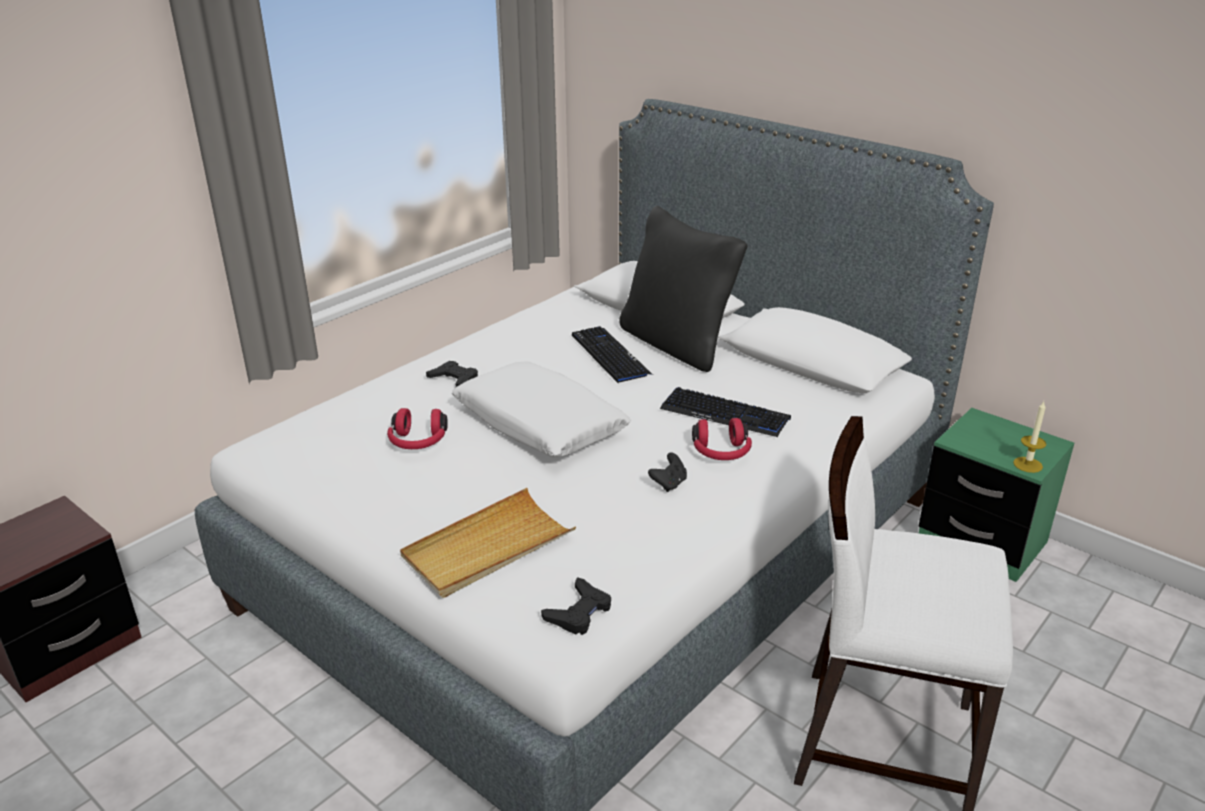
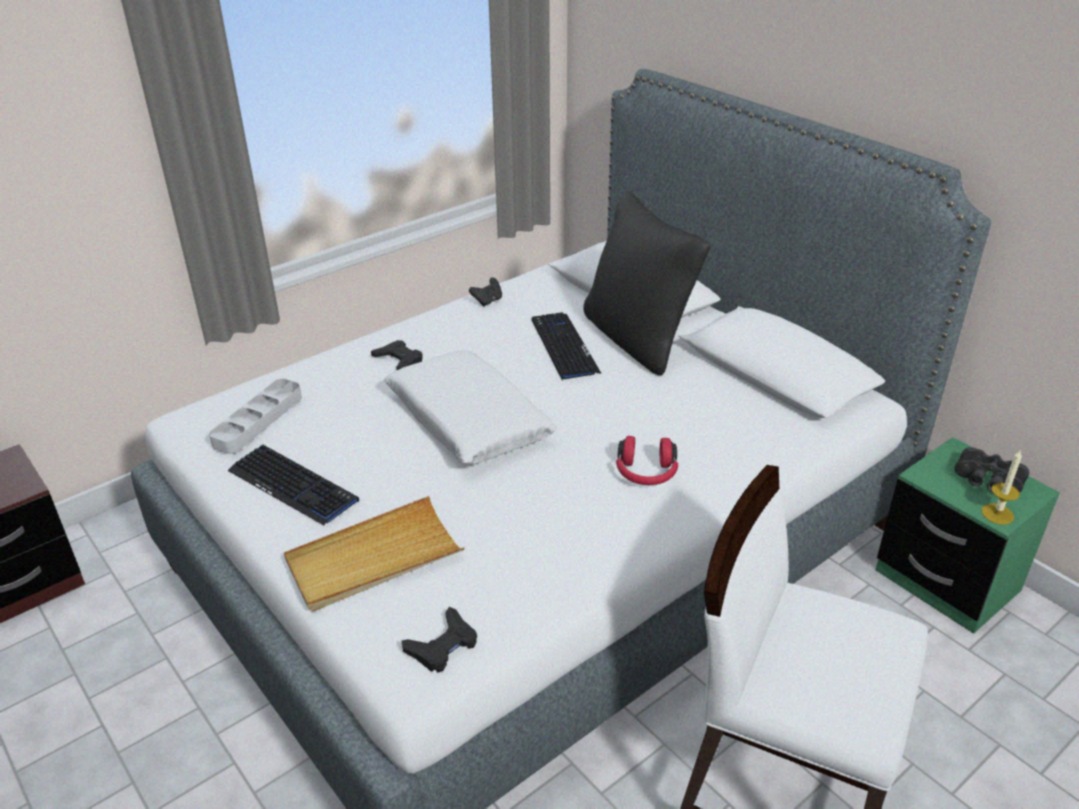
camera: 10 degrees right, 5 degrees up
red headphones [387,408,448,449] -> none
black game controller [648,453,687,492] -> black game controller moved to [469,277,502,307]
keyboard [660,387,791,437] -> keyboard moved to [228,445,359,525]
none -> grey tray [209,379,302,454]
none -> black binoculars [955,447,1029,493]

